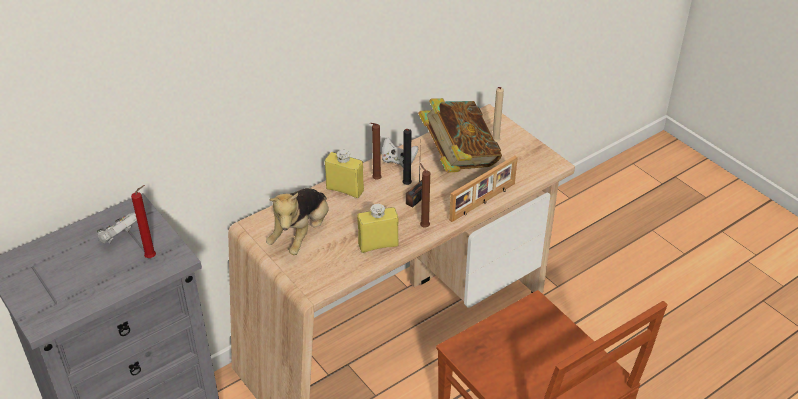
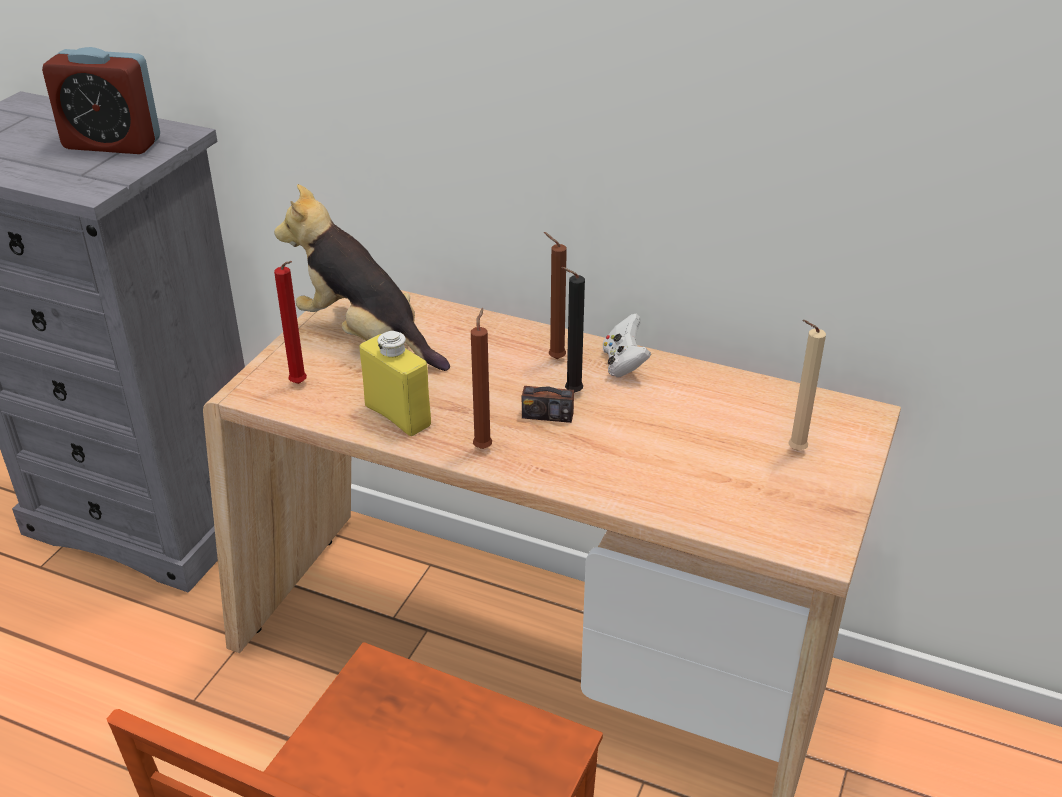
camera: 60 degrees right, 5 degrees down
white game controller [97,213,137,243] -> alarm clock [42,47,160,154]
red candle [131,185,156,258] -> red candle moved to [274,261,307,384]
plush toy [266,188,329,255] -> plush toy turned 45 degrees clockwise [274,184,450,371]
yellow bottle [325,150,364,198] -> none
book [418,98,502,173] -> none
picture frame [449,156,518,222] -> none

